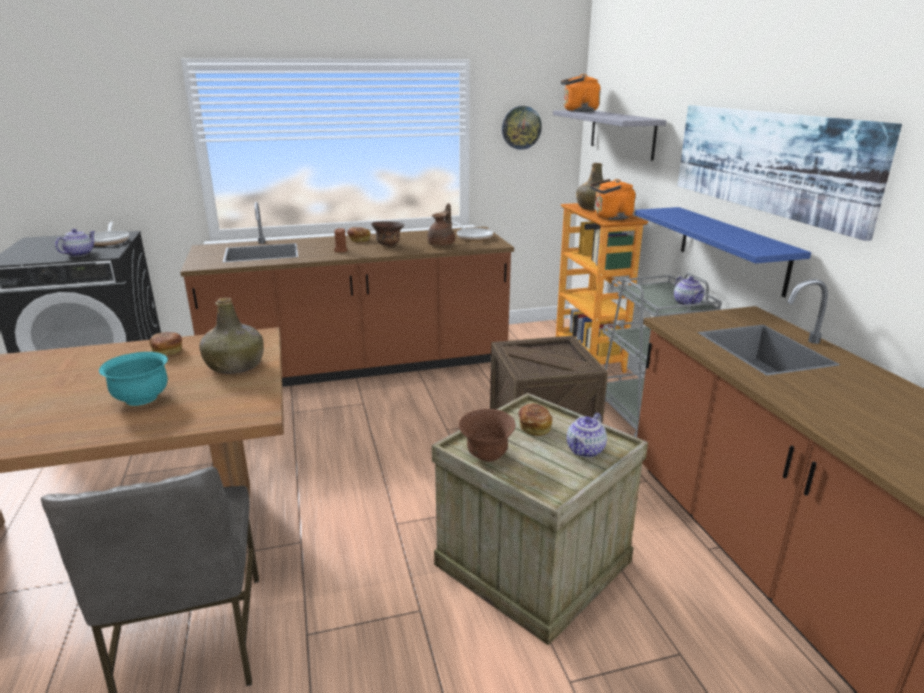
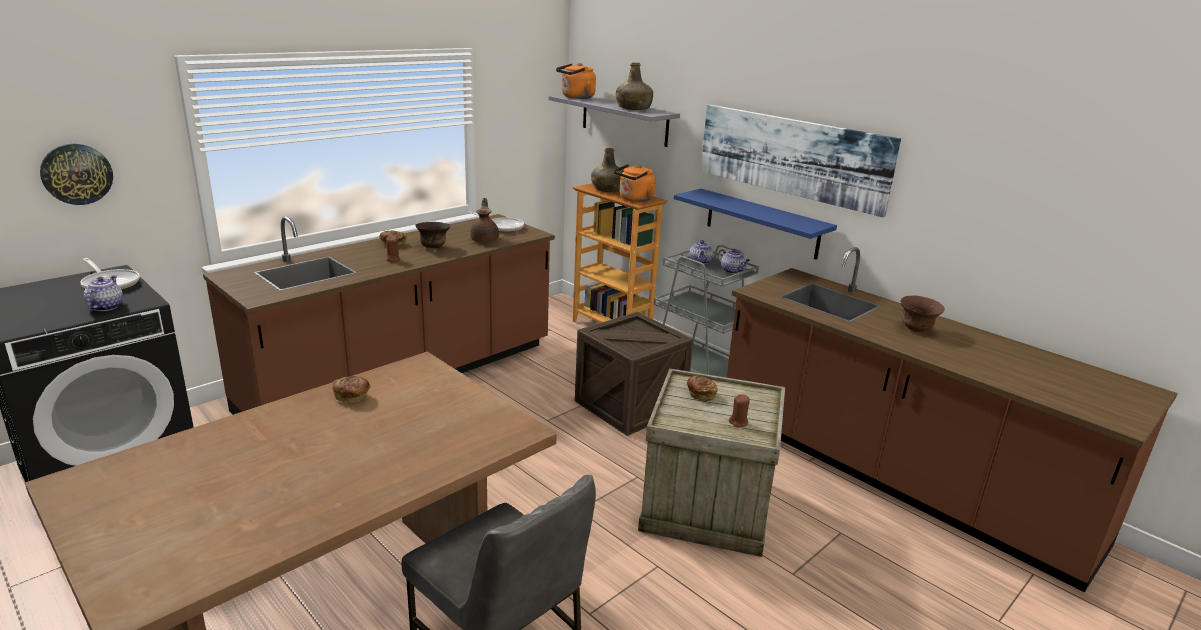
camera: 30 degrees left, 0 degrees up
turquoise bowl [99,352,168,406] -> none
green bottle [199,298,264,374] -> green bottle moved to [616,62,653,110]
brown bowl [459,409,515,462] -> brown bowl moved to [900,295,945,332]
wall clock [502,106,542,150] -> wall clock moved to [40,144,113,205]
teapot [567,413,607,457] -> teapot moved to [690,240,713,264]
none -> brown candle [729,394,750,427]

